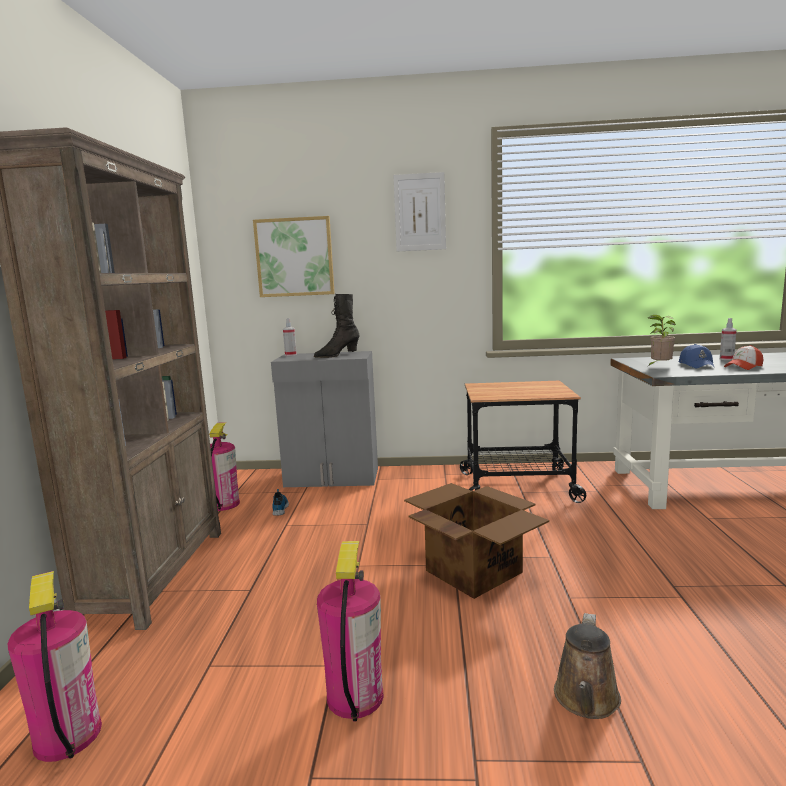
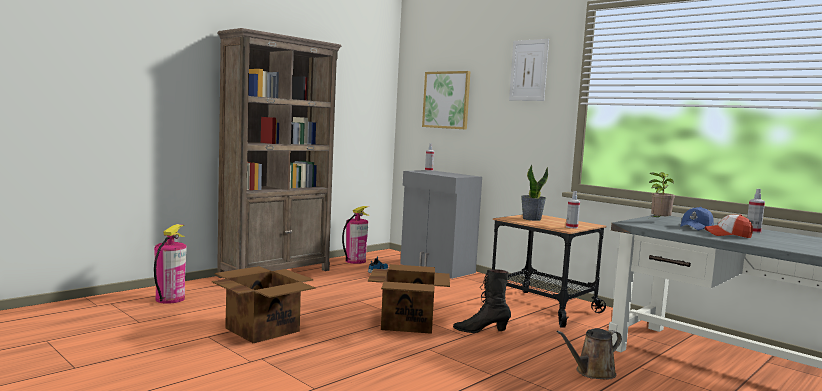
camera: 40 degrees right, 5 degrees down
black boot [314,294,359,358] -> black boot moved to [453,269,511,333]
fire extinguisher [317,541,384,722] -> cardboard box [212,266,315,343]
brown watering can [554,613,621,719] -> brown watering can moved to [557,328,622,380]
none -> potted plant [521,164,548,221]
none -> spray bottle [566,191,580,229]

